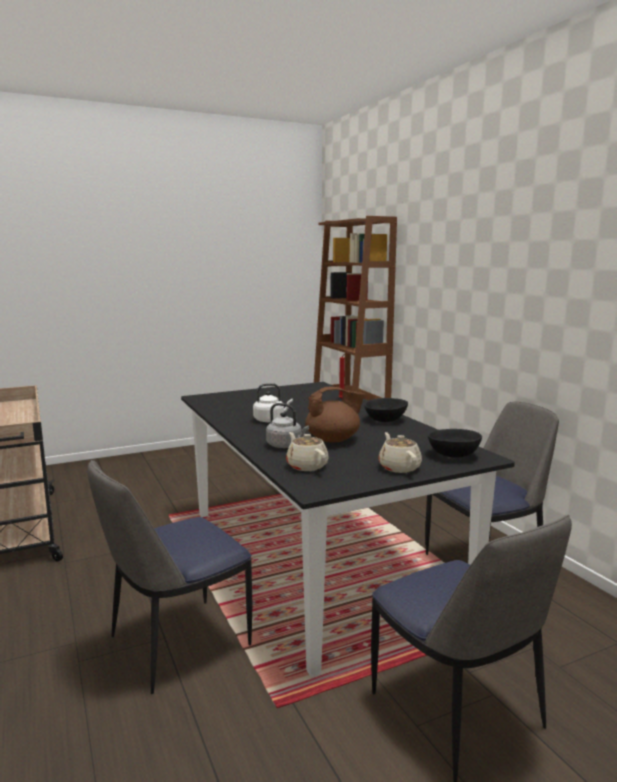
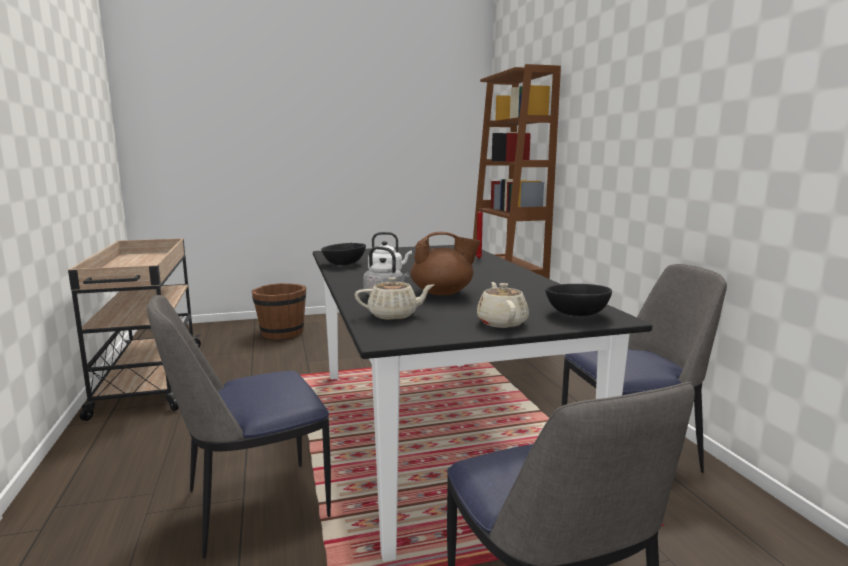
camera: 10 degrees right, 0 degrees up
beige teapot [286,432,329,471] -> beige teapot turned 105 degrees clockwise [355,277,434,320]
black bowl [364,398,408,422] -> black bowl moved to [321,243,366,265]
none -> brown bucket [252,283,306,339]

